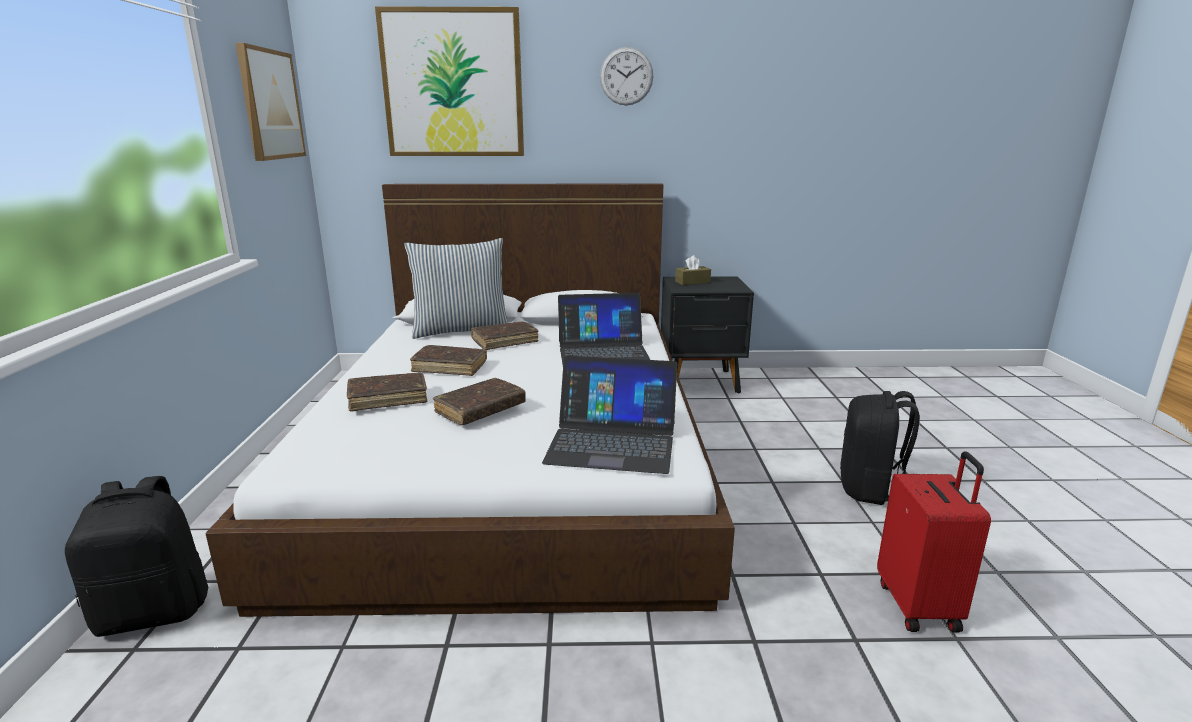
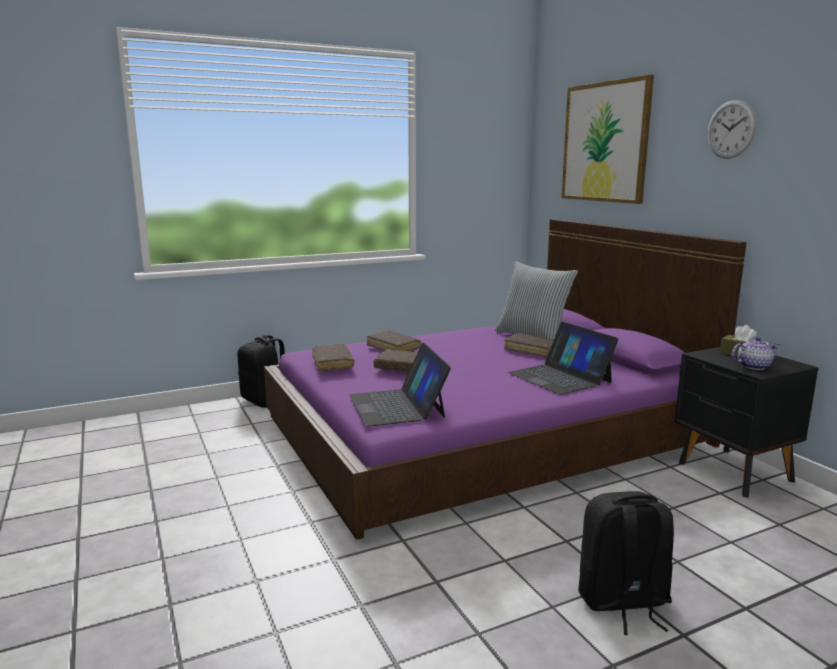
camera: 65 degrees right, 5 degrees down
white bed [205,183,735,617] -> purple bed [264,219,747,540]
picture [235,43,306,161] -> none
brown book [410,345,487,376] -> brown book moved to [312,344,354,371]
red suitcase [877,451,991,633] -> none
none -> teapot [731,337,780,370]

